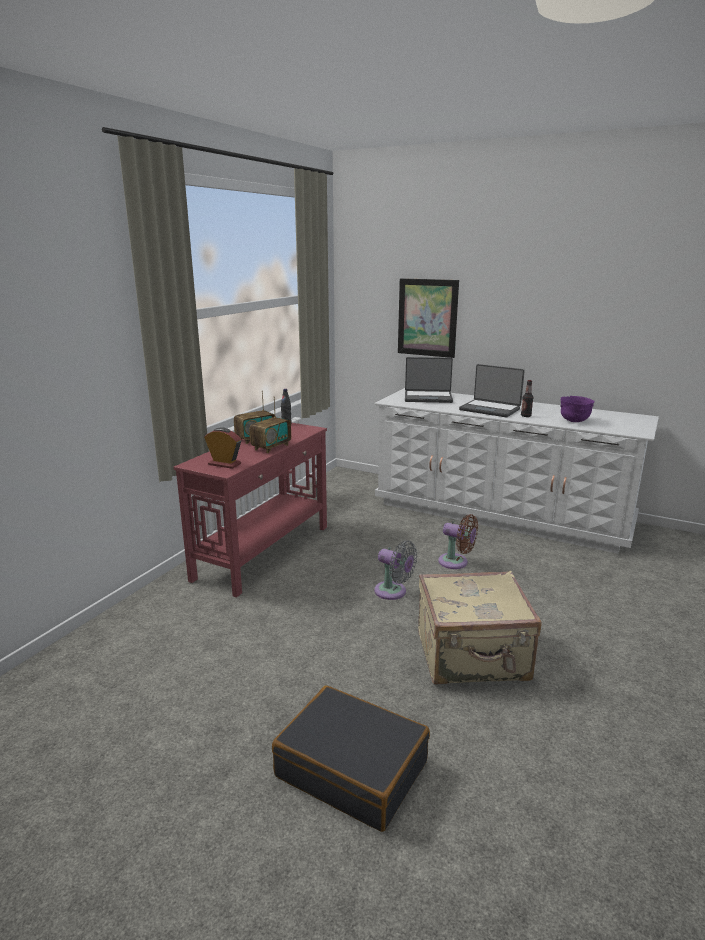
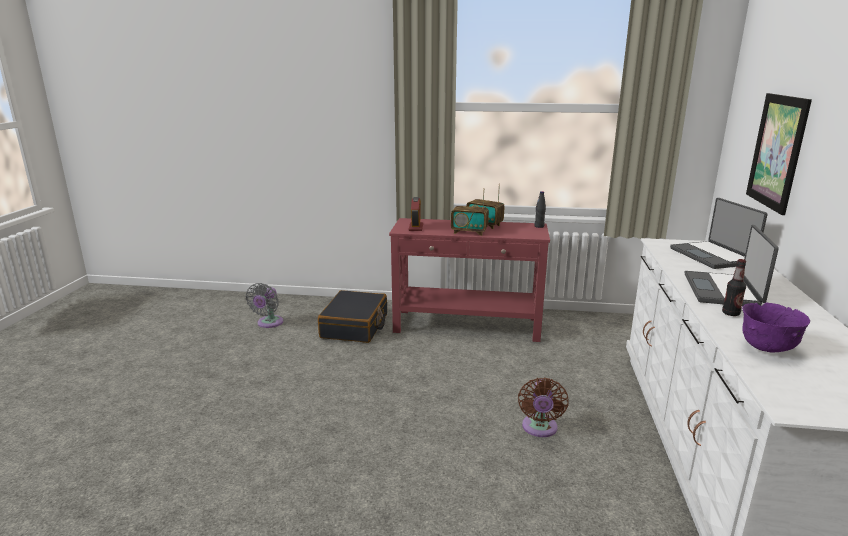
camera: 70 degrees right, 0 degrees up
black suitcase [272,686,430,832] -> black suitcase moved to [318,290,387,343]
grey fan [374,541,417,600] -> grey fan moved to [246,283,283,328]
beige suitcase [418,571,541,685] -> none

